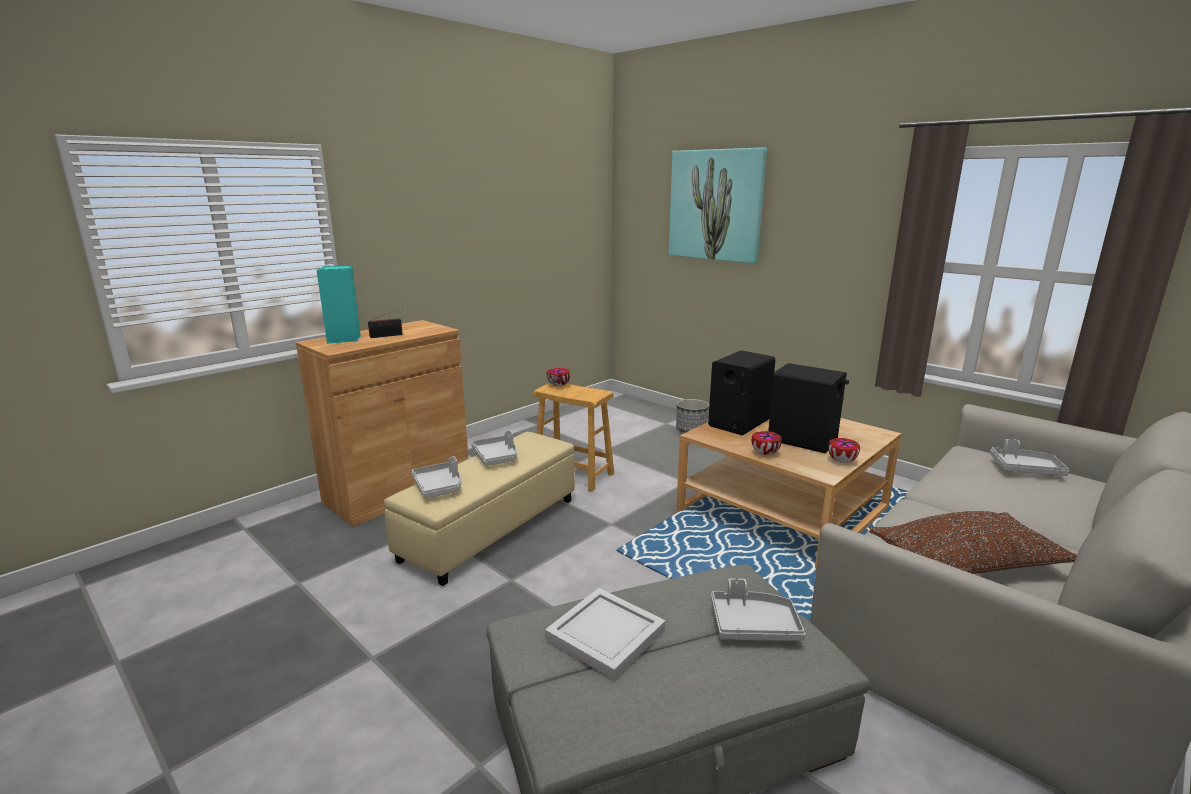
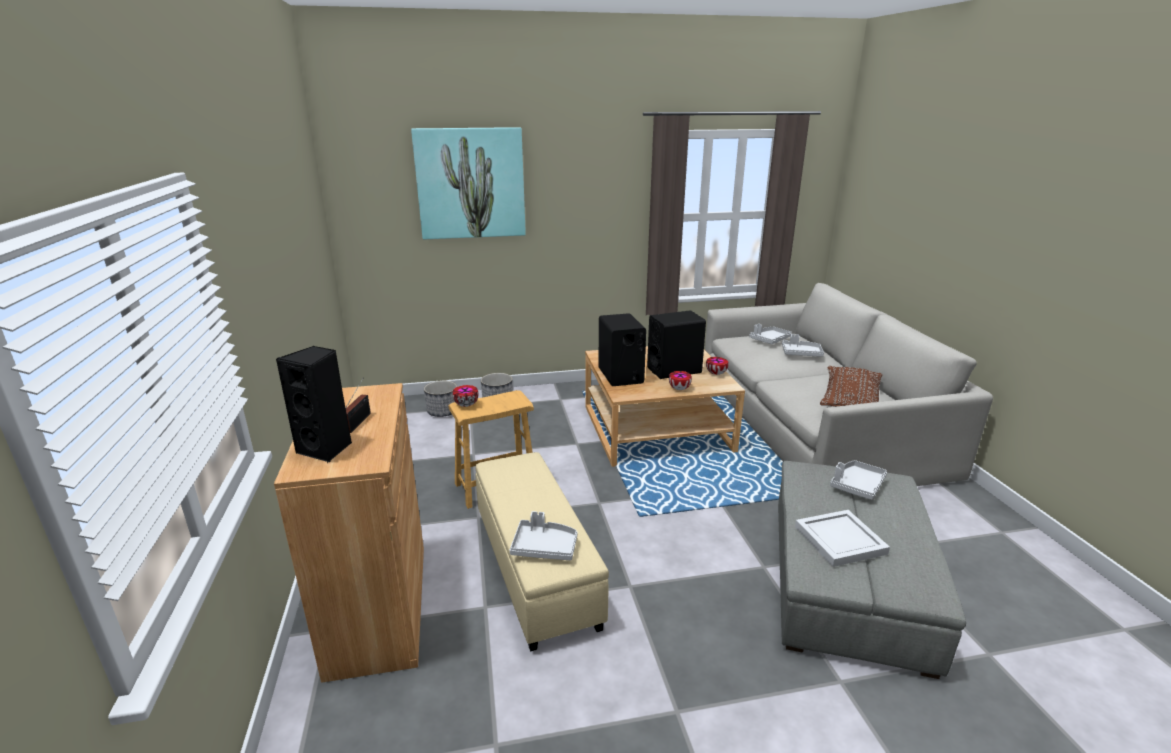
camera: 55 degrees left, 5 degrees up
turquoise speaker [317,266,361,344] -> black speaker [276,346,352,463]
grey tray [471,430,517,466] -> grey tray moved to [782,334,824,357]
none -> planter [424,381,457,417]

